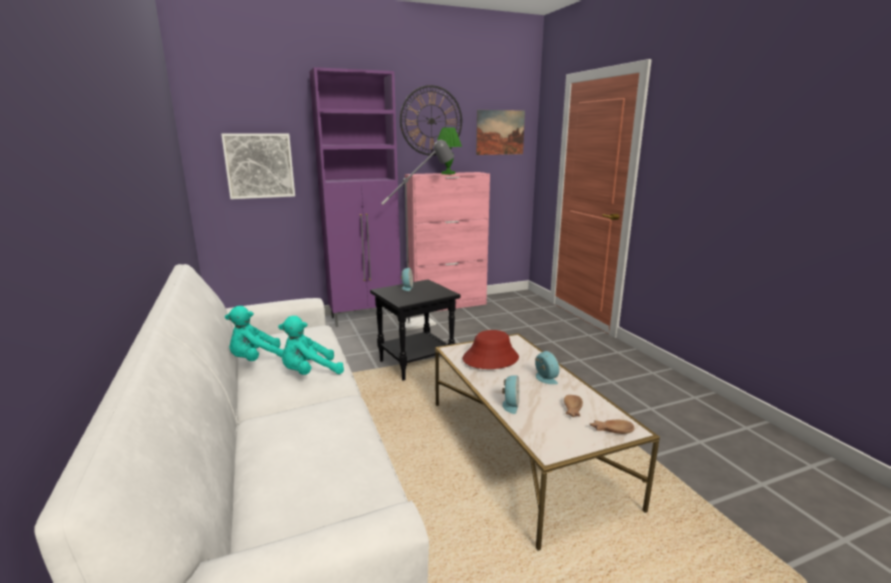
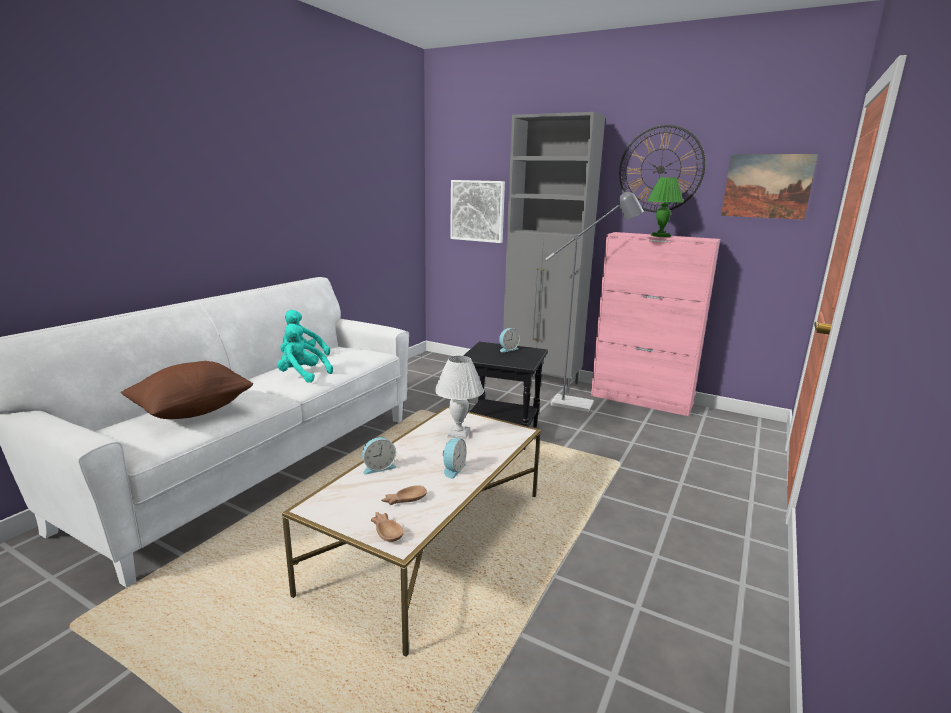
camera: 50 degrees right, 0 degrees up
purple cabinet [309,67,401,327] -> grey cabinet [503,112,605,393]
red hat [463,330,519,369] -> white table lamp [435,356,484,439]
none -> brown pillow [121,361,253,419]

